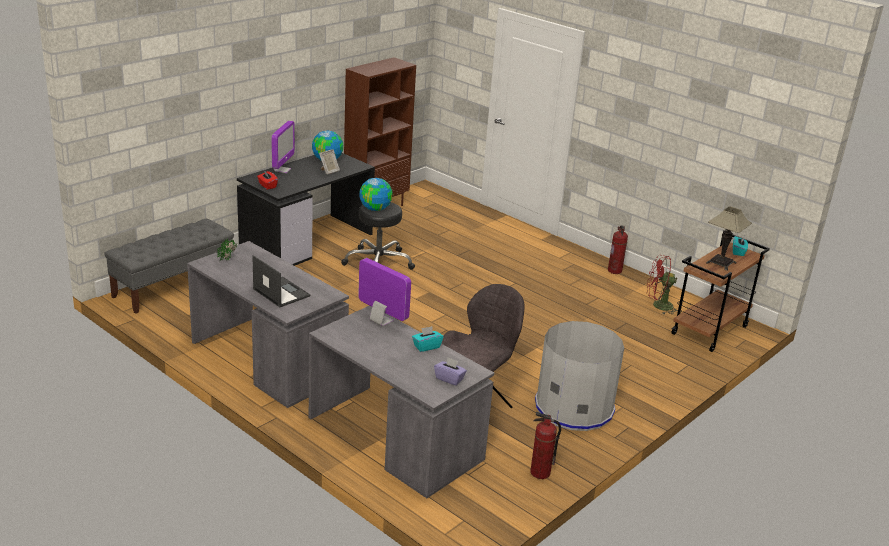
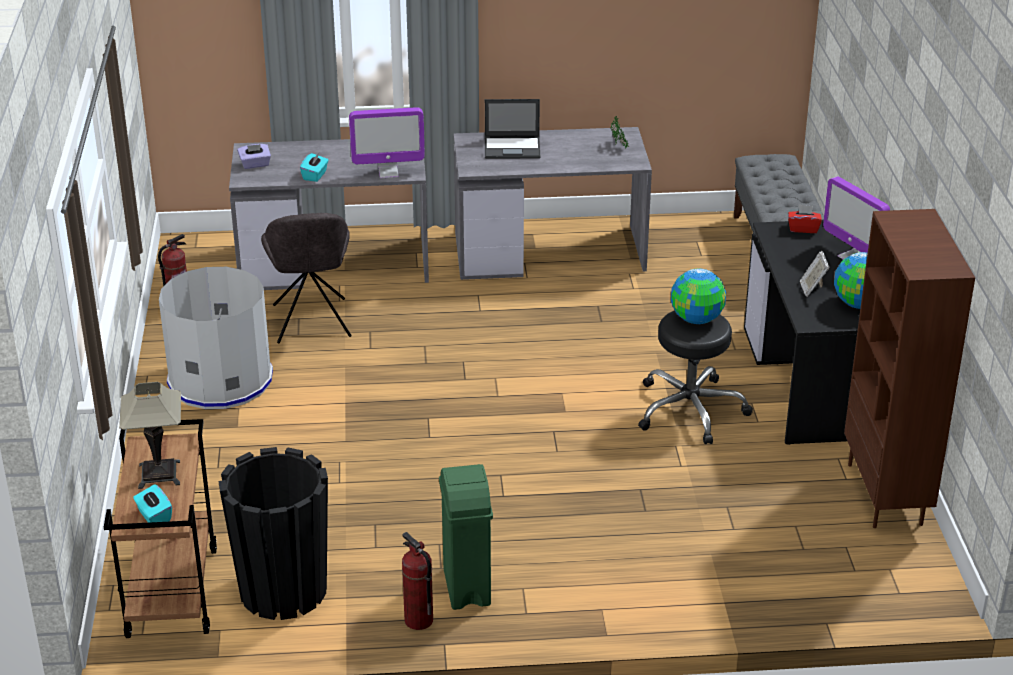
camera: 135 degrees right, 5 degrees up
red fan [647,255,678,314] -> black planter [218,447,328,620]
none -> green trash can [439,464,493,610]

